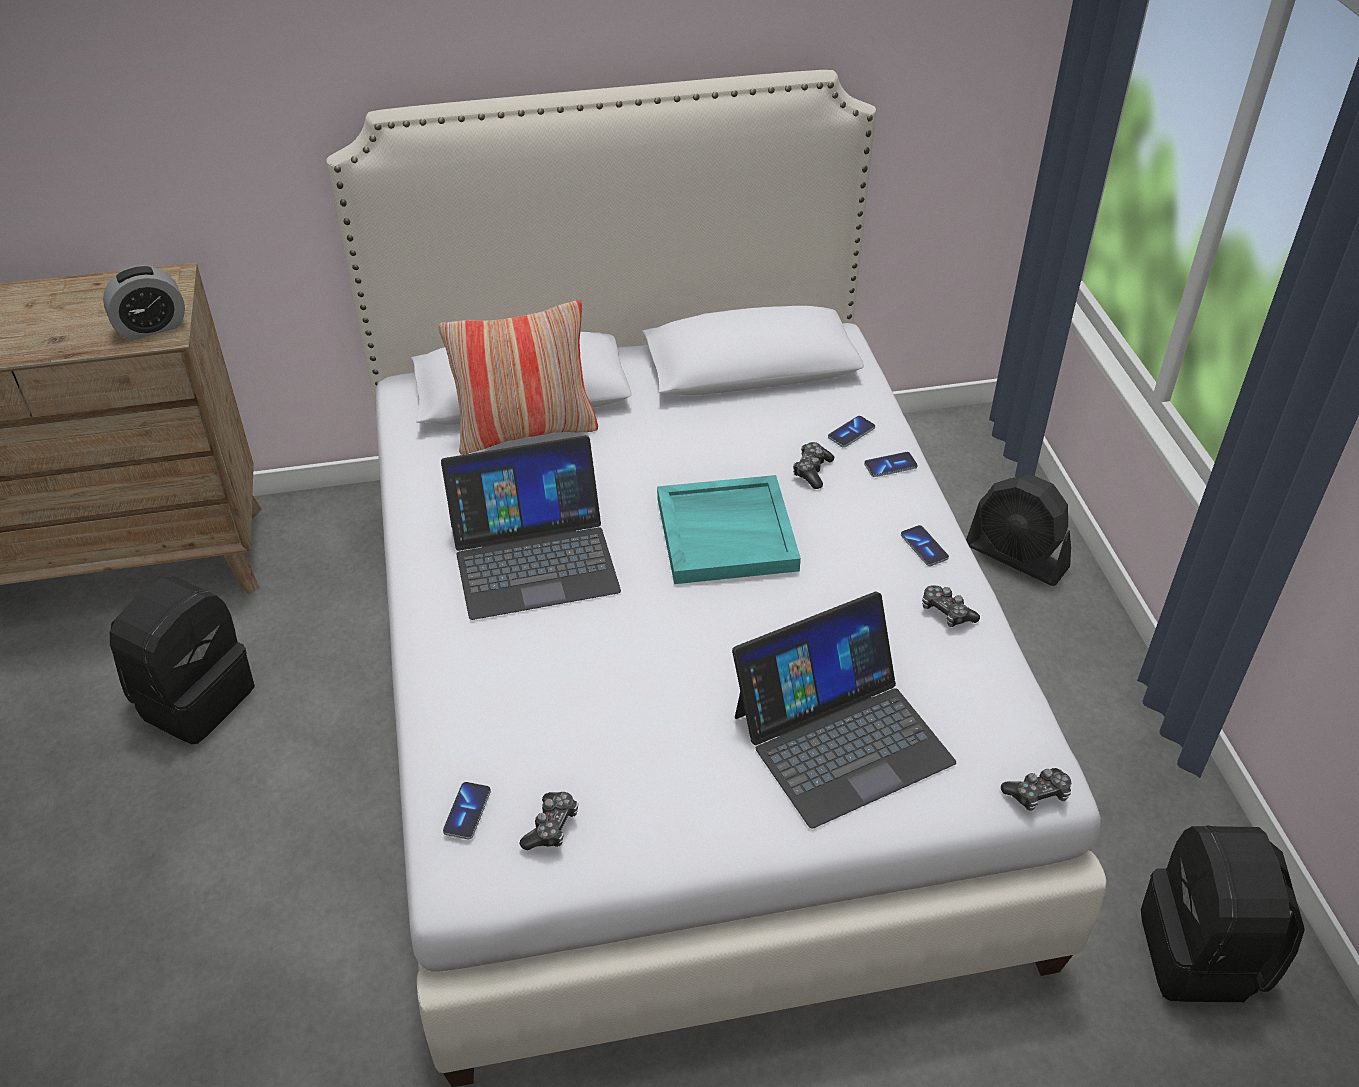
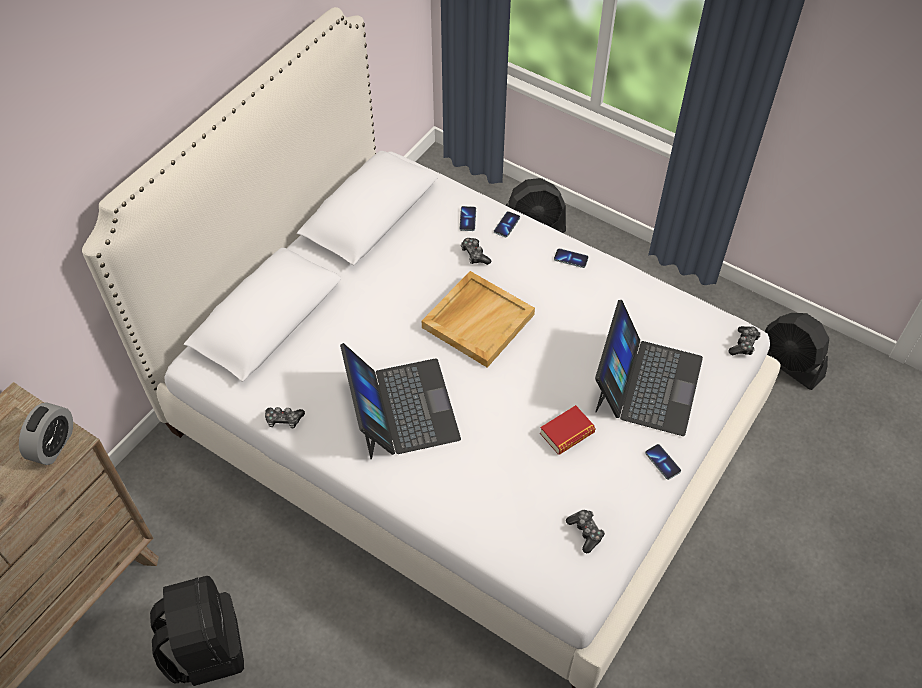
camera: 45 degrees left, 10 degrees up
pillow [438,300,598,455] -> none
laptop [441,435,621,620] -> laptop turned 45 degrees counterclockwise [340,343,461,459]
phone [443,782,491,839] -> phone moved to [645,444,681,480]
turquoise tray [657,475,801,584] -> beige tray [422,271,535,368]
game controller [922,585,980,627] -> game controller moved to [265,407,305,429]
black backpack [1141,825,1305,1002] -> black fan [764,313,829,390]
none -> book [540,405,596,455]

